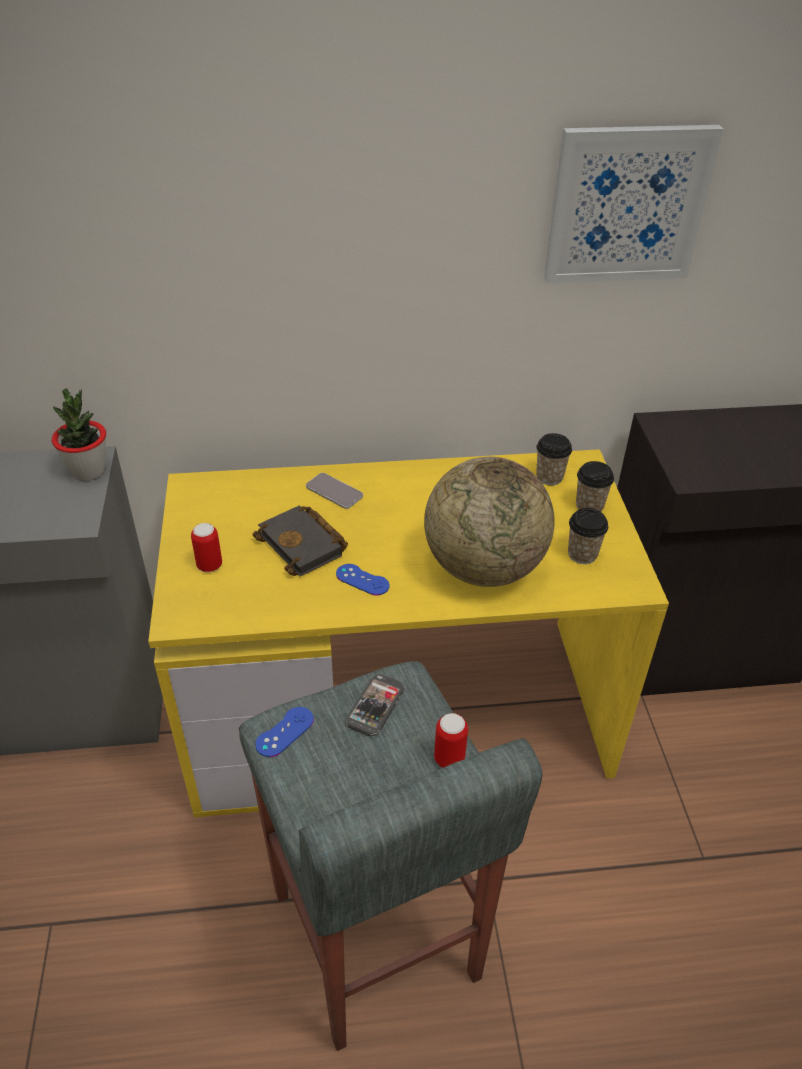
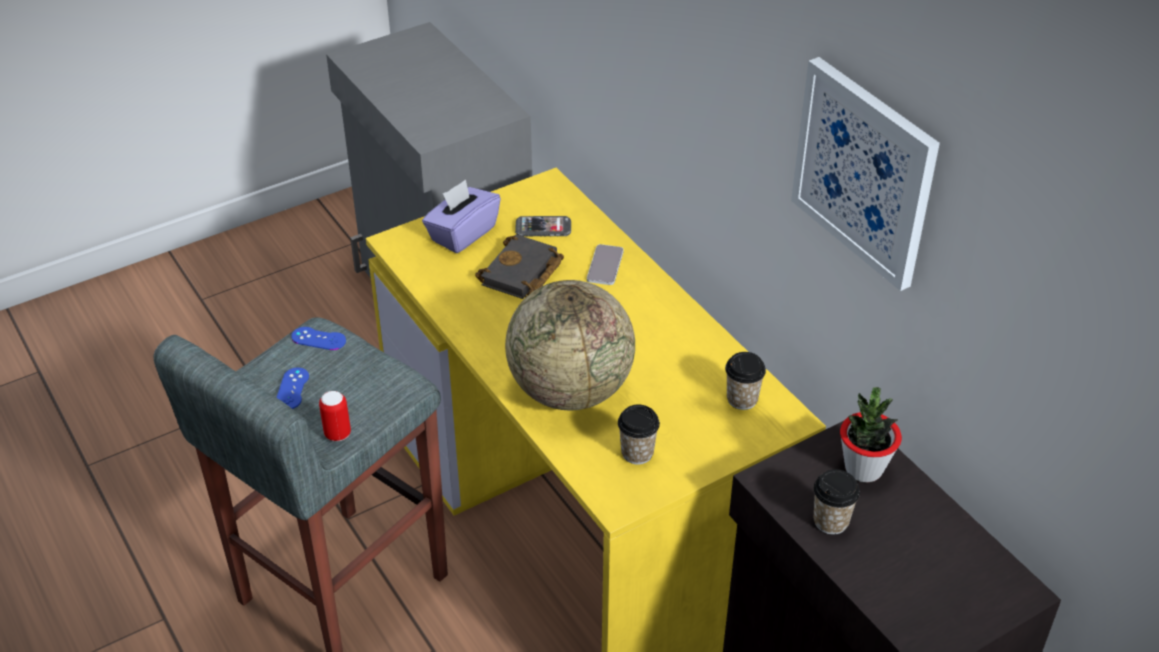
camera: 65 degrees right, 0 degrees up
potted plant [52,388,106,481] -> potted plant moved to [840,387,902,483]
can [191,523,222,572] -> purple tissue box [422,179,501,253]
blue game controller [336,564,390,595] -> blue game controller moved to [276,367,309,409]
phone [345,674,405,736] -> phone moved to [515,216,571,237]
cup [576,461,614,512] -> cup moved to [813,469,860,535]

